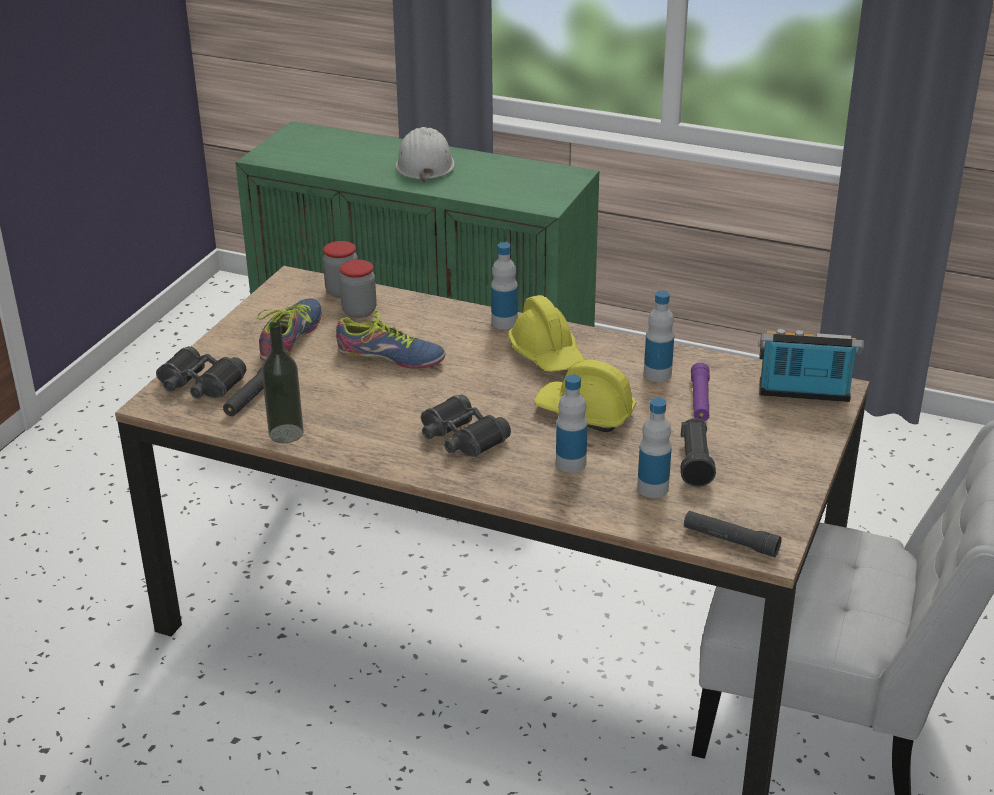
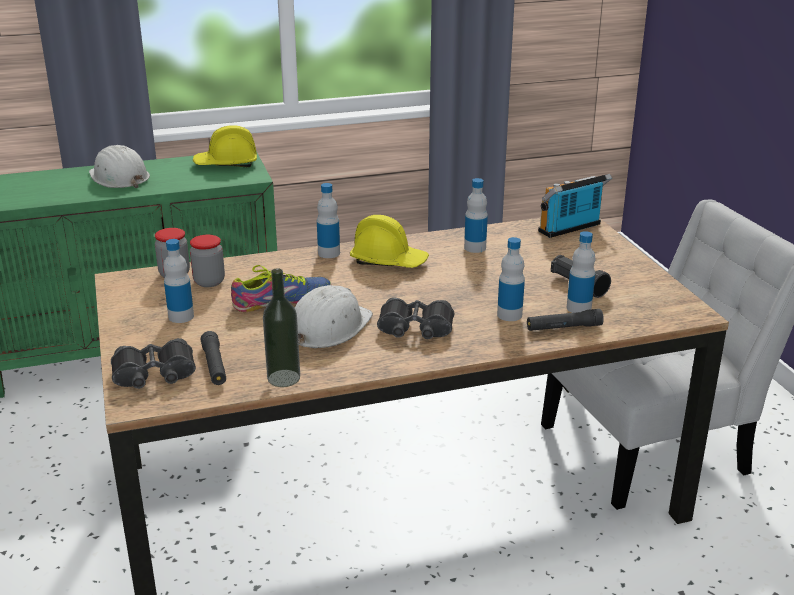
camera: 40 degrees left, 5 degrees down
shoe [258,298,322,361] -> bottle [163,239,194,323]
yellow hard hat [534,360,636,432] -> yellow hard hat moved to [193,125,257,167]
black flashlight [684,511,782,557] -> black flashlight moved to [527,309,604,331]
purple flashlight [691,362,710,421] -> none
none -> white hard hat [295,285,373,348]

